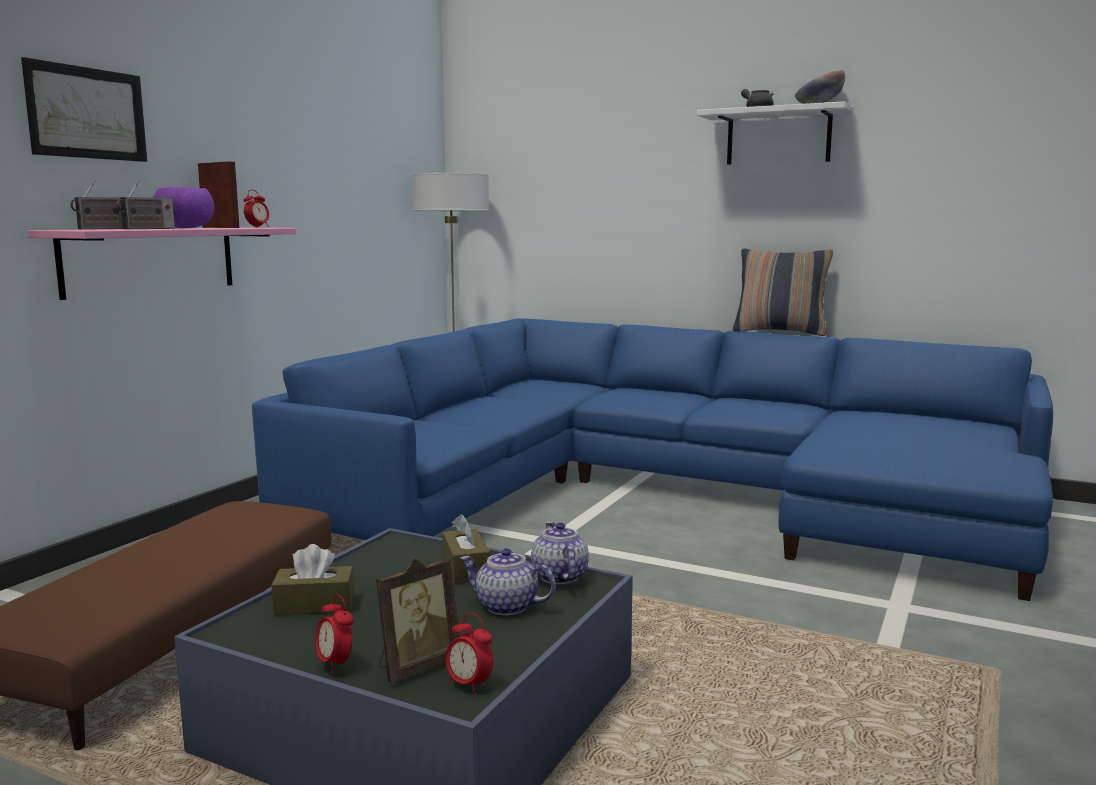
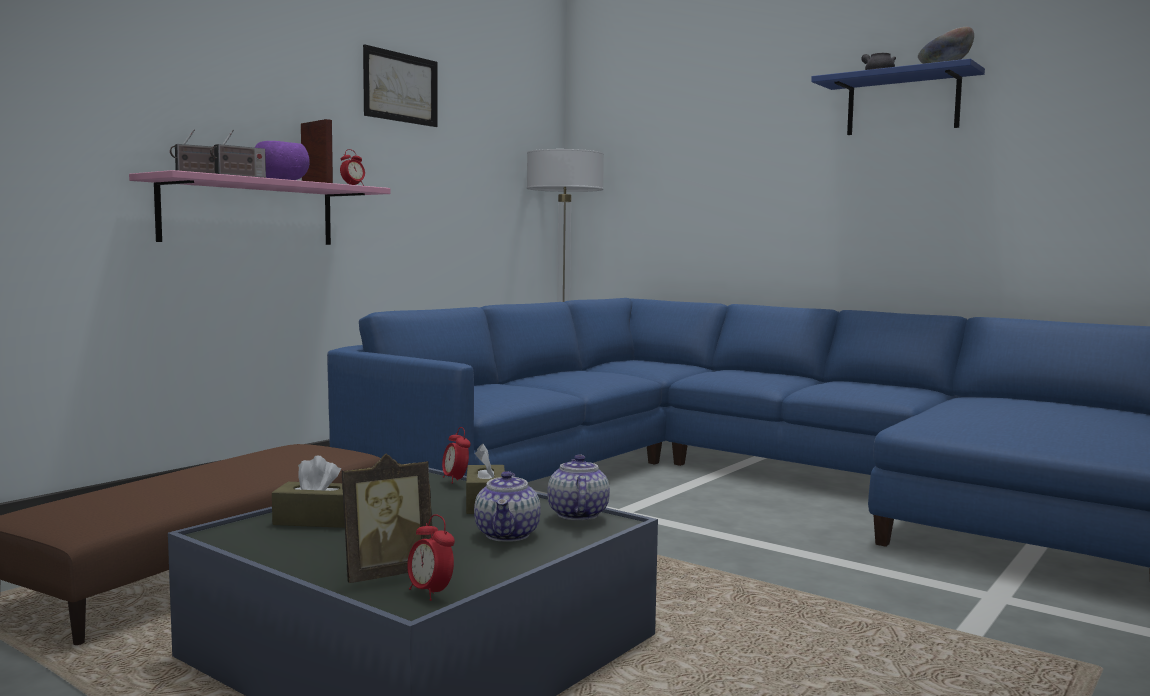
camera: 10 degrees right, 5 degrees down
picture [21,57,147,162] -> picture moved to [363,44,438,127]
alarm clock [315,595,354,673] -> alarm clock moved to [442,427,471,484]
teapot [460,548,556,616] -> teapot turned 120 degrees counterclockwise [474,471,541,542]
white shelf [697,101,853,165] -> blue shelf [811,59,985,135]
pillow [733,249,833,336] -> none

